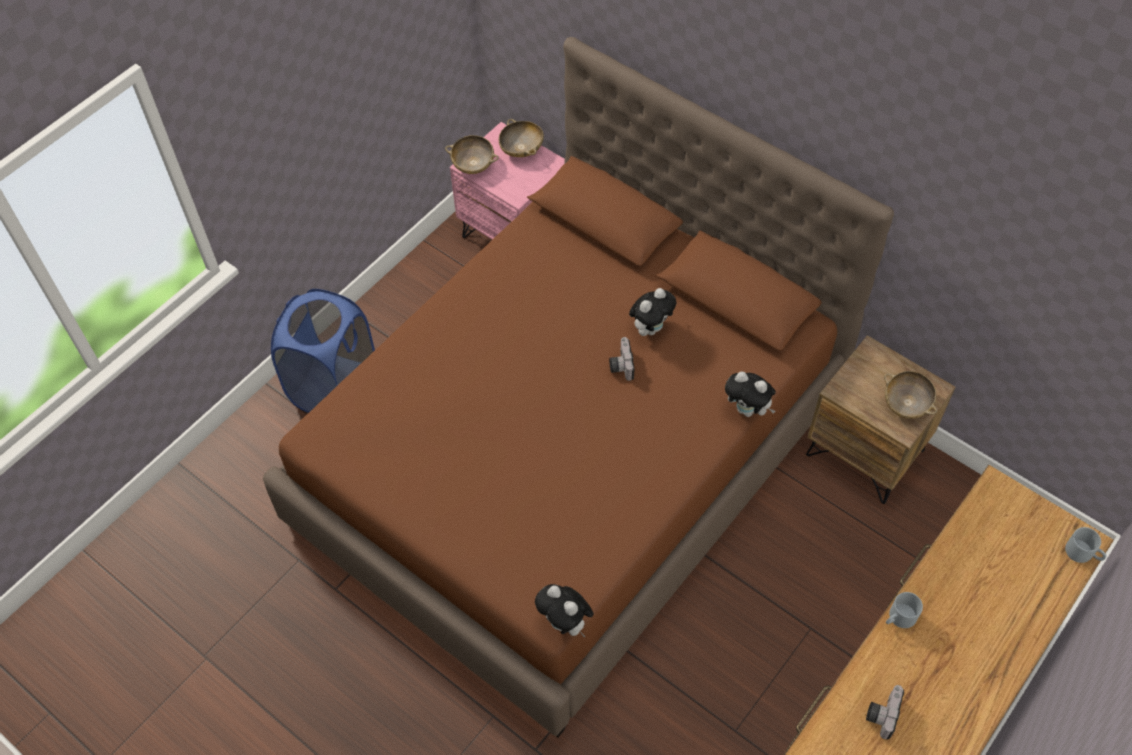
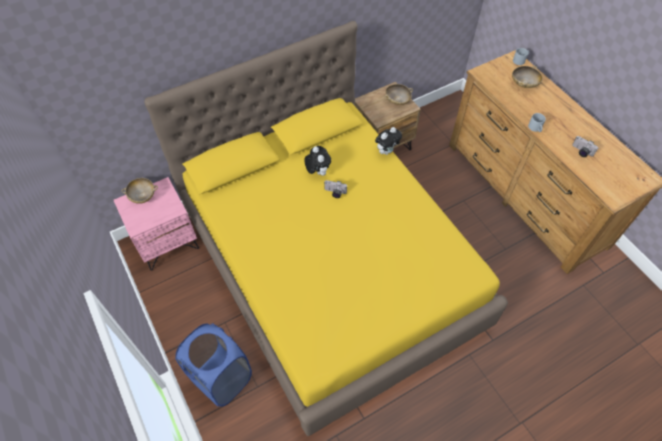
camera: 70 degrees left, 0 degrees up
brown bed [263,37,894,737] -> yellow bed [144,21,508,436]
beige bowl [445,135,499,174] -> beige bowl moved to [512,66,543,88]
plush toy [535,584,594,637] -> none

